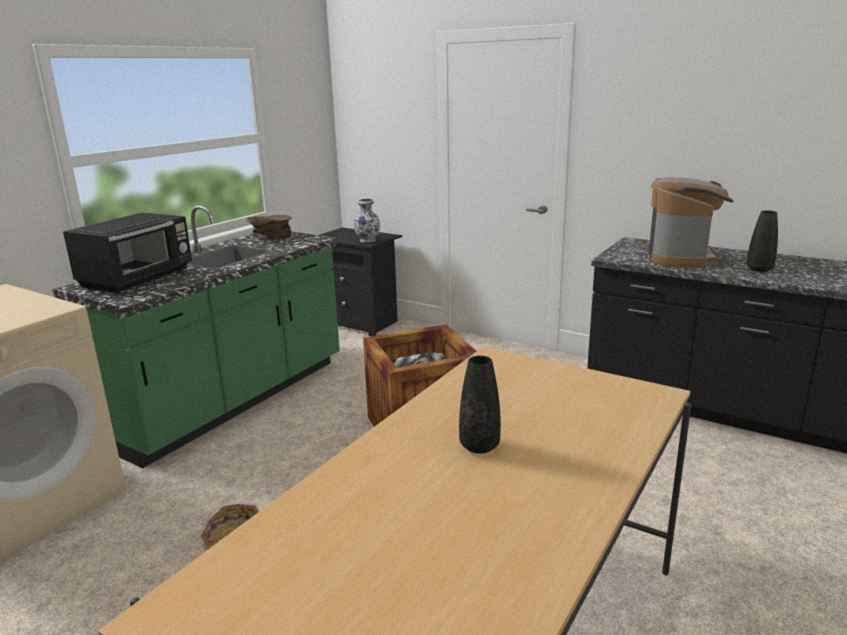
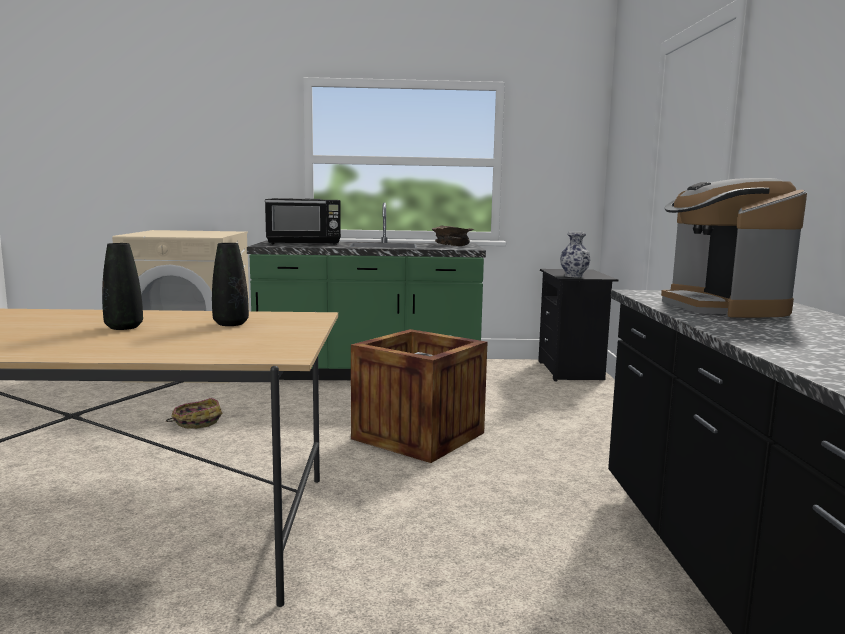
camera: 55 degrees right, 10 degrees down
coffee machine [648,177,733,268] -> coffee machine turned 105 degrees clockwise [661,178,807,318]
black vase [747,210,778,272] -> black vase moved to [212,243,249,326]

